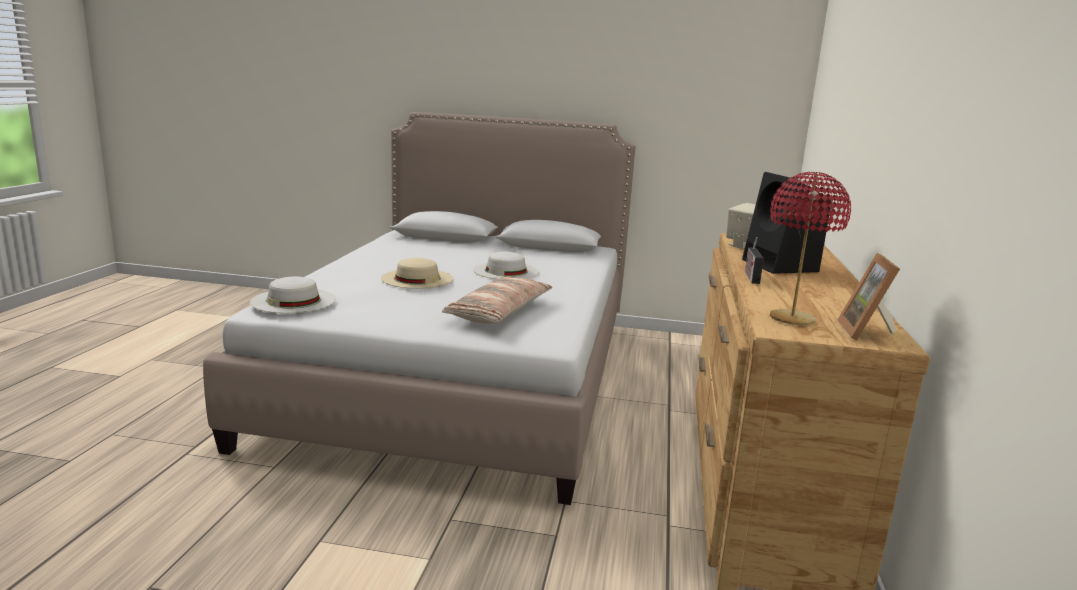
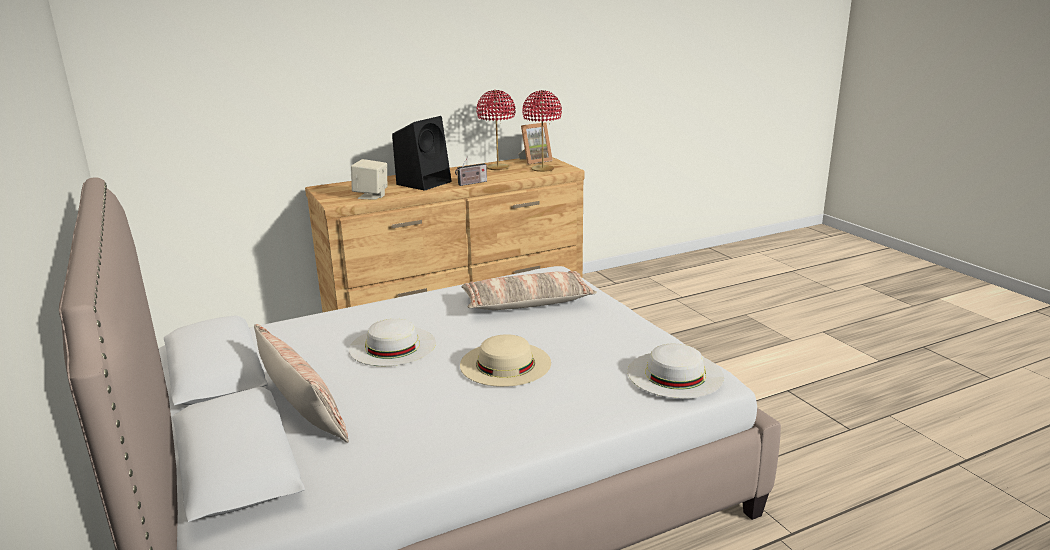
camera: 125 degrees left, 5 degrees up
none -> pillow [254,324,349,443]
none -> red table lamp [476,90,515,170]

